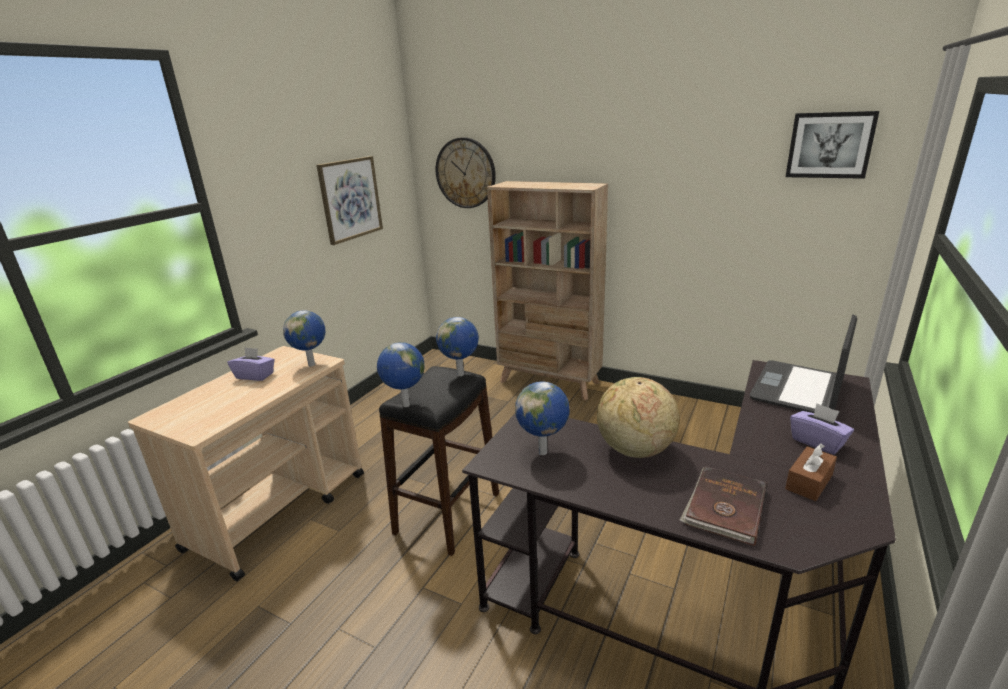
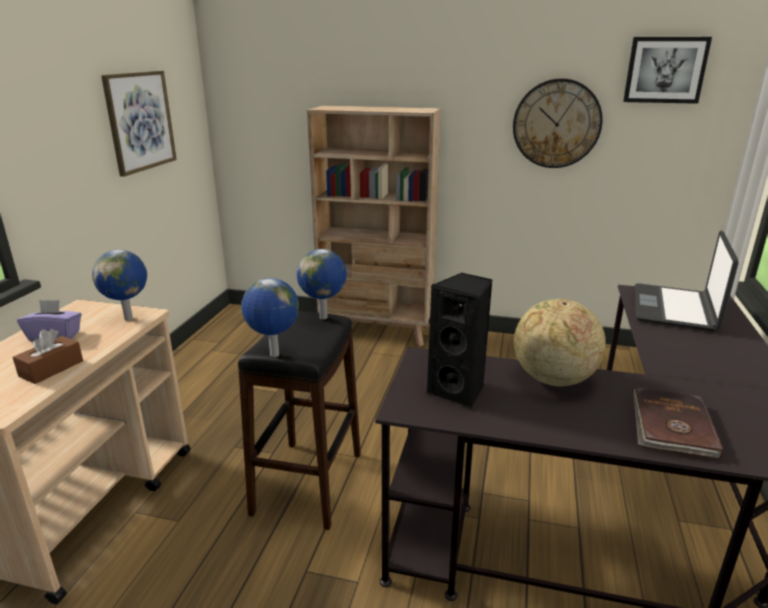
camera: 15 degrees left, 0 degrees up
wall clock [436,137,496,208] -> wall clock moved to [513,78,603,168]
globe [515,381,570,455] -> black speaker [427,273,492,410]
brown tissue box [785,444,837,501] -> brown tissue box moved to [13,329,83,384]
purple tissue box [790,403,854,455] -> none

